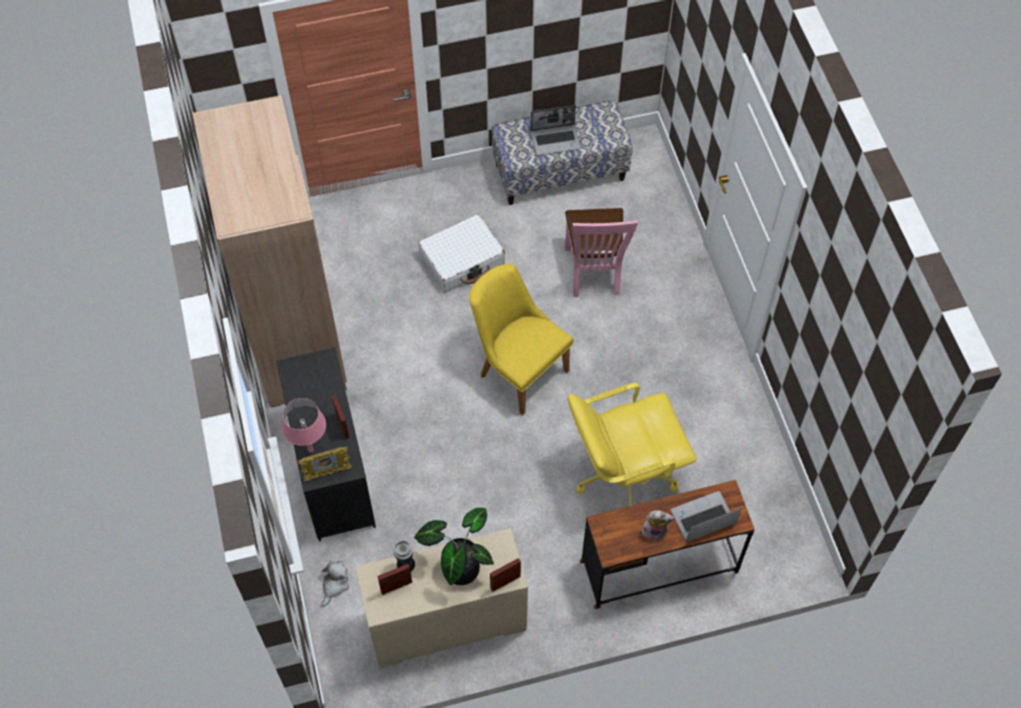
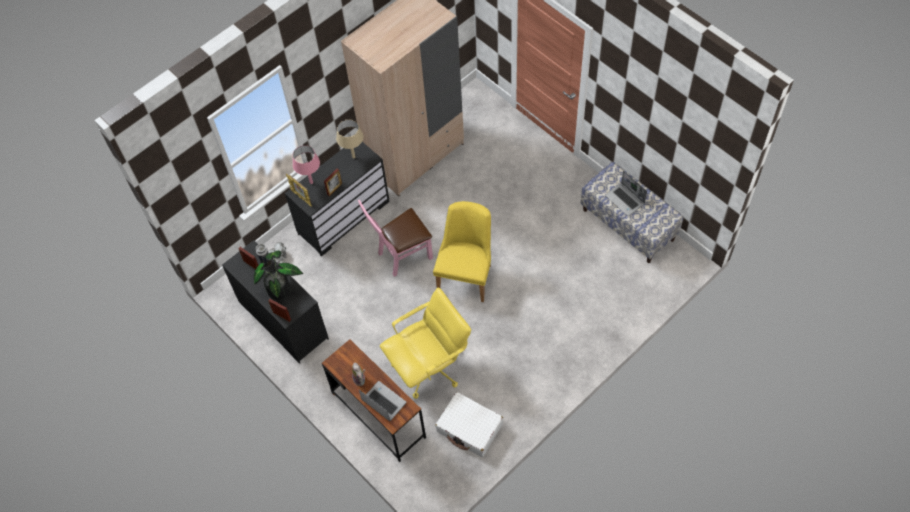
camera: 65 degrees right, 0 degrees up
beige dresser [355,528,528,668] -> black dresser [222,240,329,364]
white suitcase [418,214,505,293] -> white suitcase moved to [435,392,503,457]
pink chair [565,208,638,297] -> pink chair moved to [358,199,433,277]
yellow office chair [568,383,696,506] -> yellow office chair turned 105 degrees clockwise [380,287,471,399]
none -> beige table lamp [336,120,363,159]

